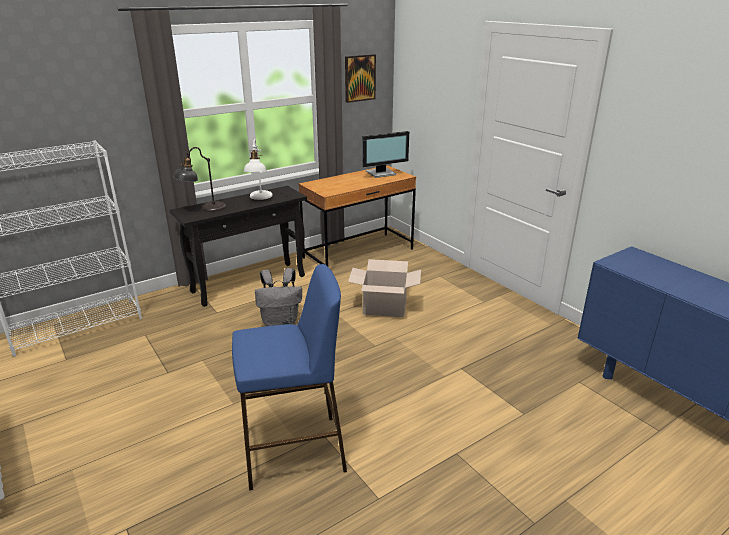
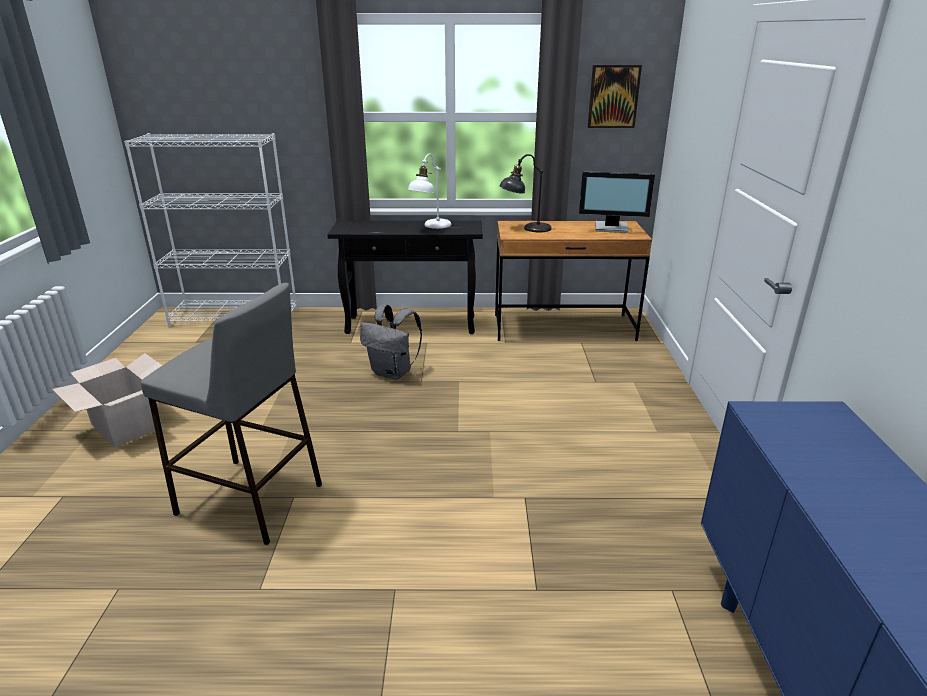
camera: 35 degrees right, 0 degrees up
grey table lamp [173,147,226,212] -> grey table lamp moved to [499,154,552,232]
blue stool [232,264,347,491] -> grey stool [141,283,322,545]
cardboard box [348,259,421,317] -> cardboard box moved to [52,353,162,447]

